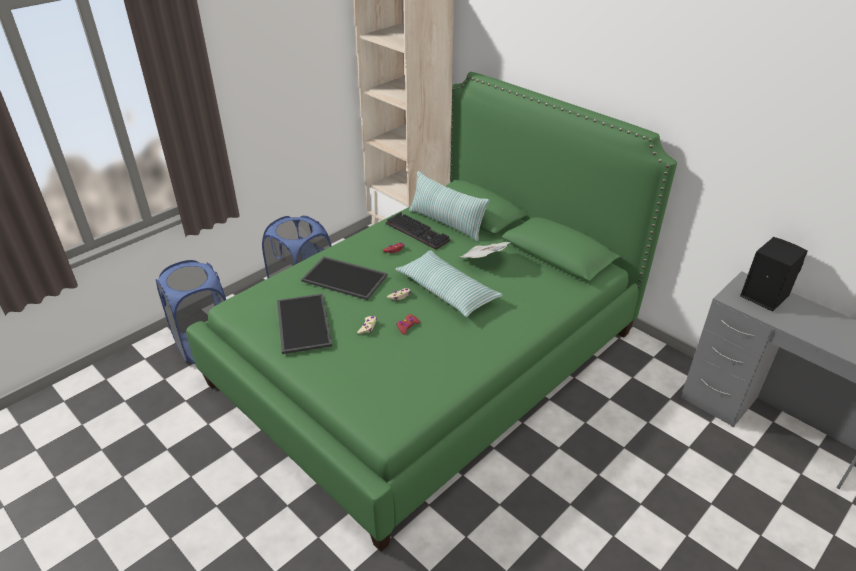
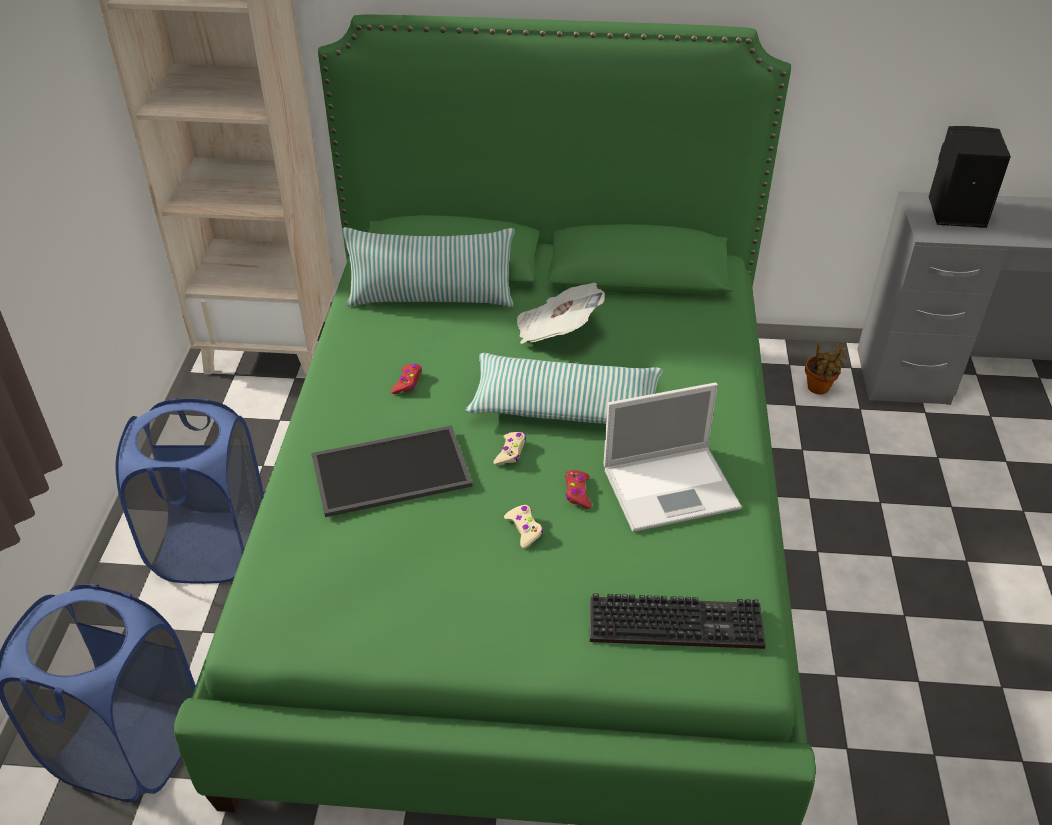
camera: 40 degrees left, 5 degrees up
tray [277,294,332,354] -> none
keyboard [386,212,450,250] -> keyboard moved to [590,593,766,649]
none -> laptop [604,383,742,532]
none -> potted plant [805,342,847,395]

